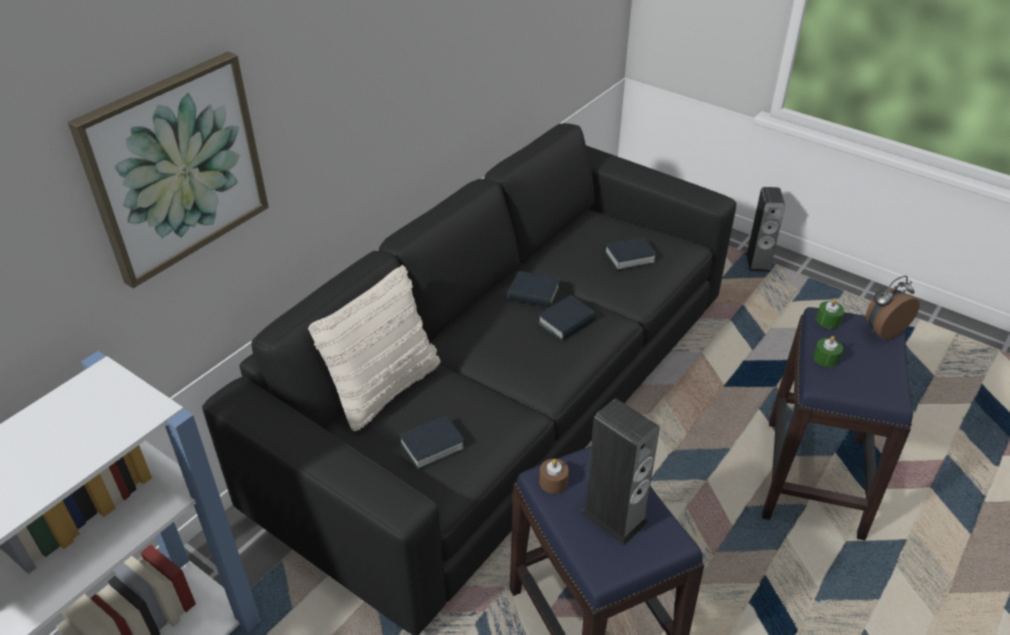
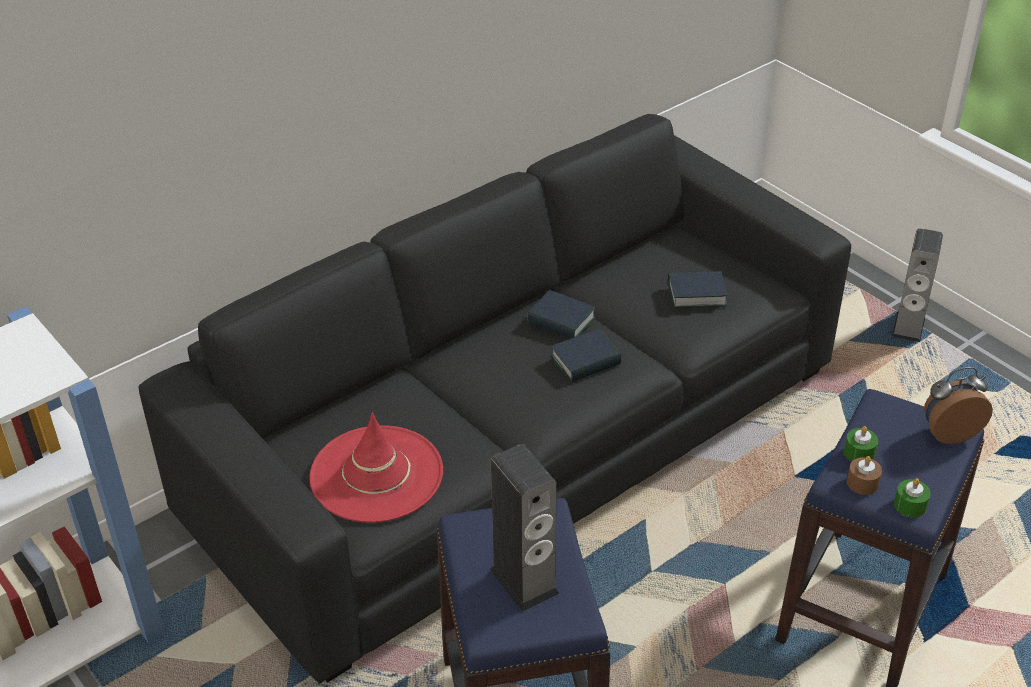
camera: 15 degrees right, 0 degrees up
picture [68,52,269,288] -> none
beige pillow [308,265,441,431] -> none
book [398,415,466,470] -> red hat [310,413,443,523]
brown candle [539,459,569,494] -> brown candle moved to [847,456,882,495]
green candle [816,298,844,329] -> green candle moved to [894,478,931,518]

